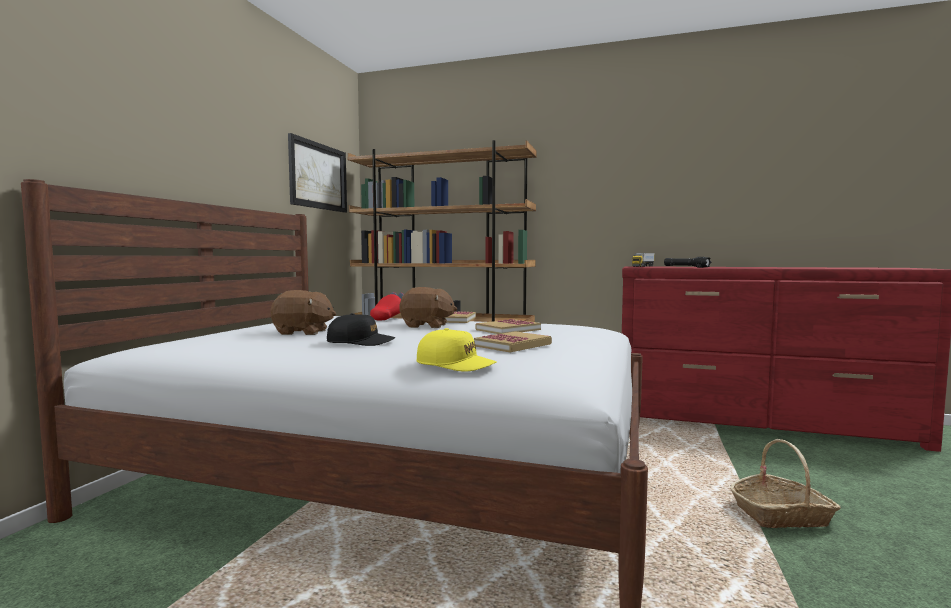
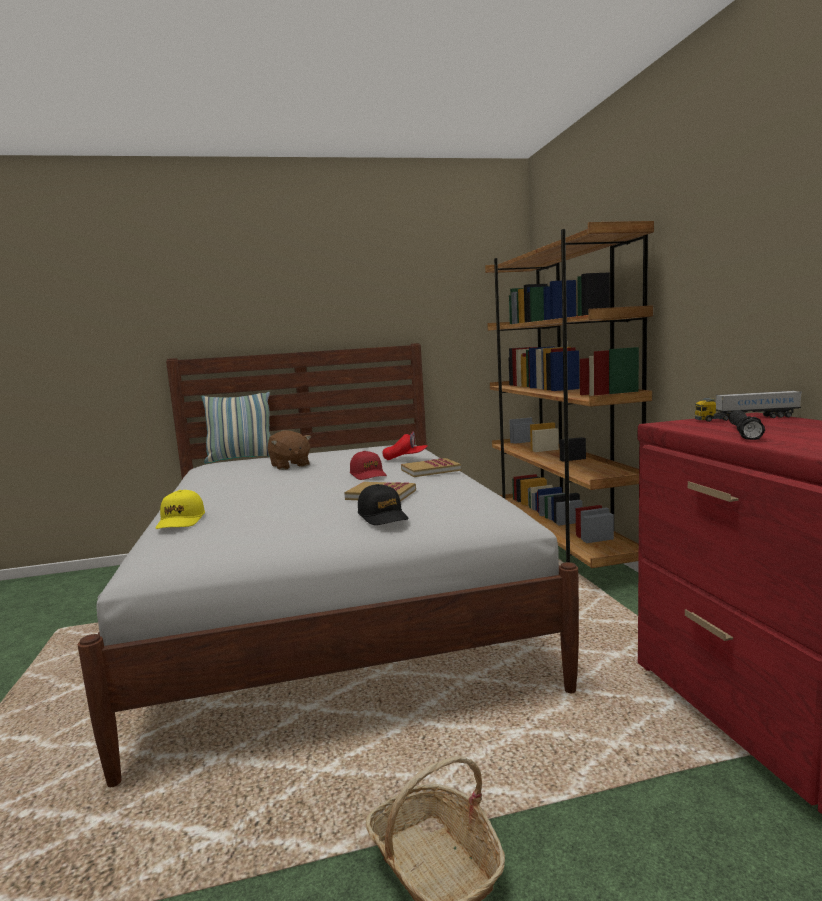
camera: 60 degrees right, 5 degrees up
picture [288,133,347,213] -> none
black cap [327,313,395,346] -> black cap moved to [358,484,408,525]
brown plush toy [399,287,457,328] -> red cap [350,451,387,480]
book [474,331,552,352] -> none
none -> pillow [202,392,270,463]

